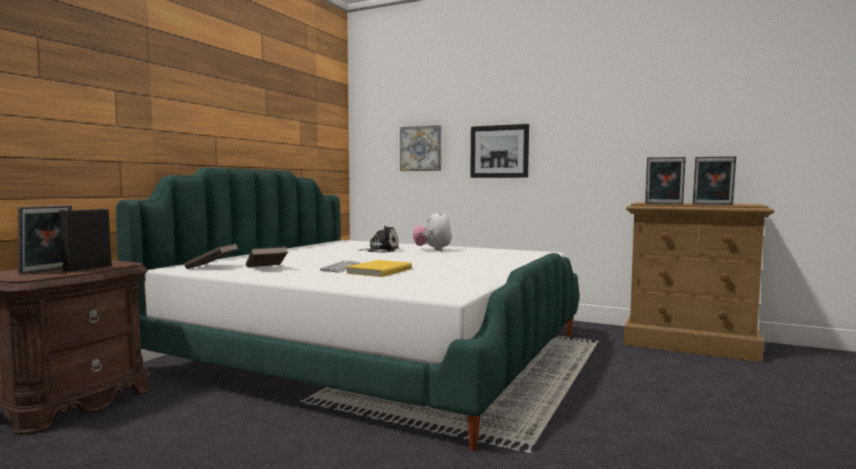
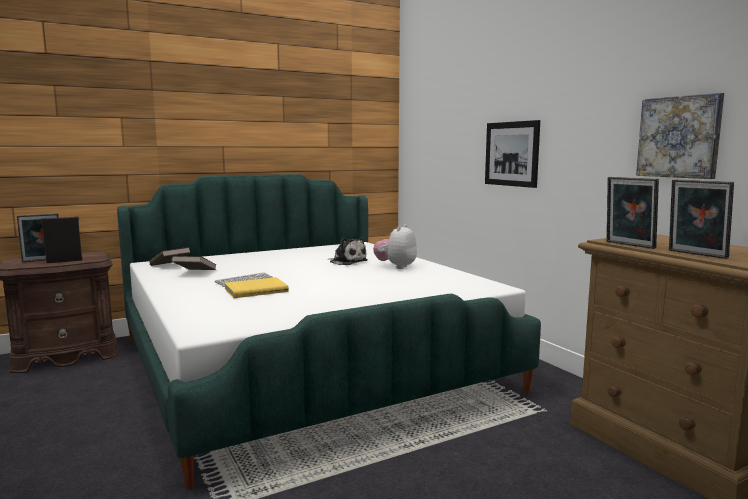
camera: 35 degrees right, 5 degrees up
picture [400,125,441,171] -> picture moved to [636,93,724,179]

